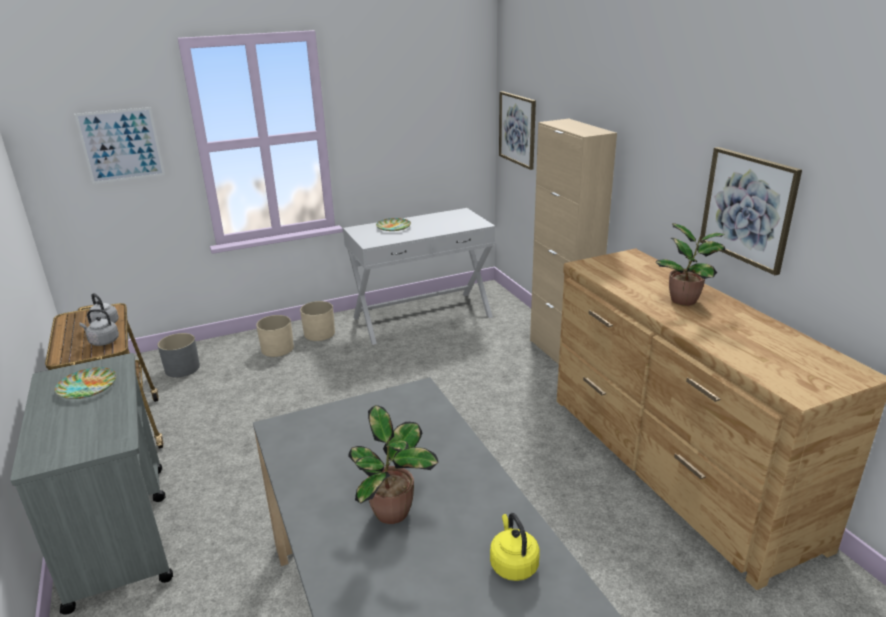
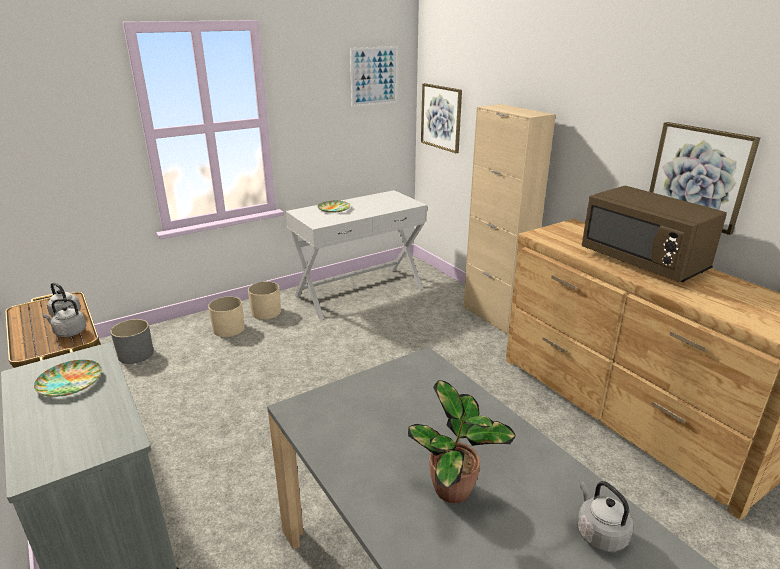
camera: 10 degrees left, 0 degrees up
picture [74,107,165,184] -> picture moved to [350,46,398,107]
yellow kettle [490,513,540,581] -> grey kettle [577,481,633,552]
potted plant [656,223,725,306] -> brown microwave [582,186,727,282]

